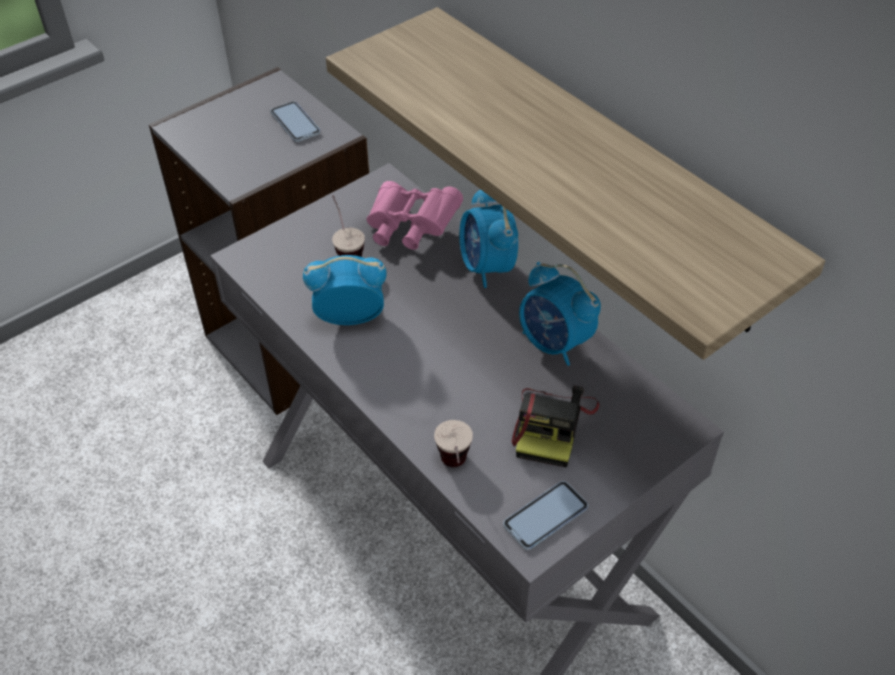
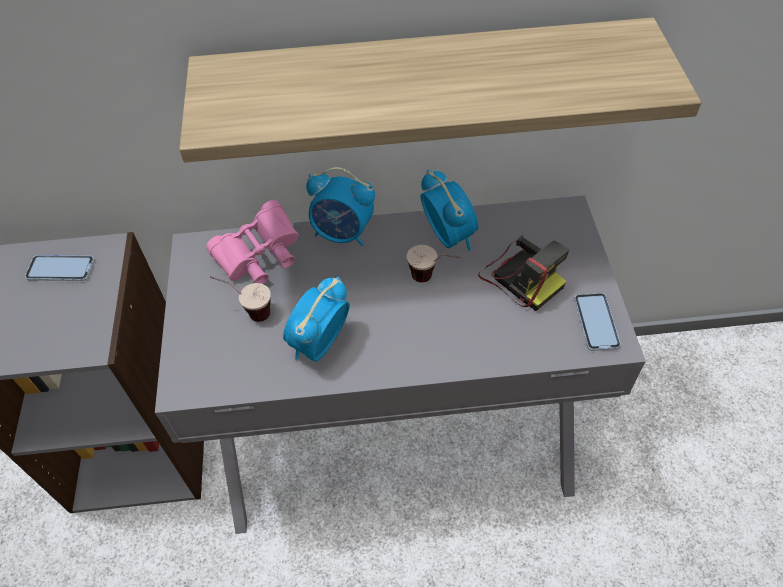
camera: 55 degrees left, 5 degrees up
cup [434,420,473,467] -> cup moved to [407,245,461,283]
alarm clock [519,262,601,366] -> alarm clock turned 105 degrees counterclockwise [421,169,478,251]

